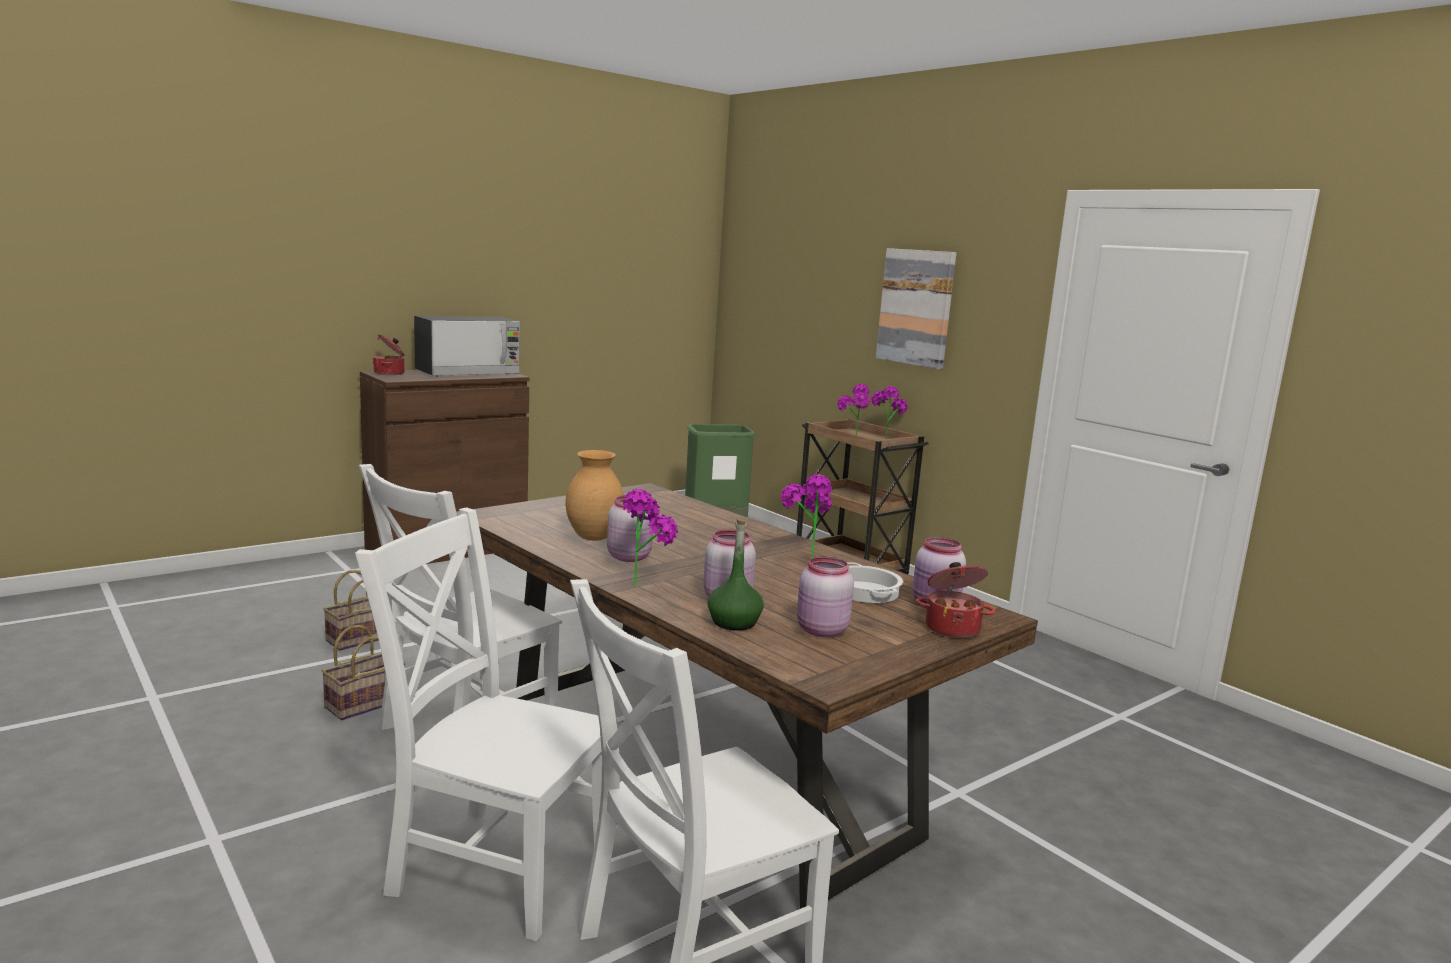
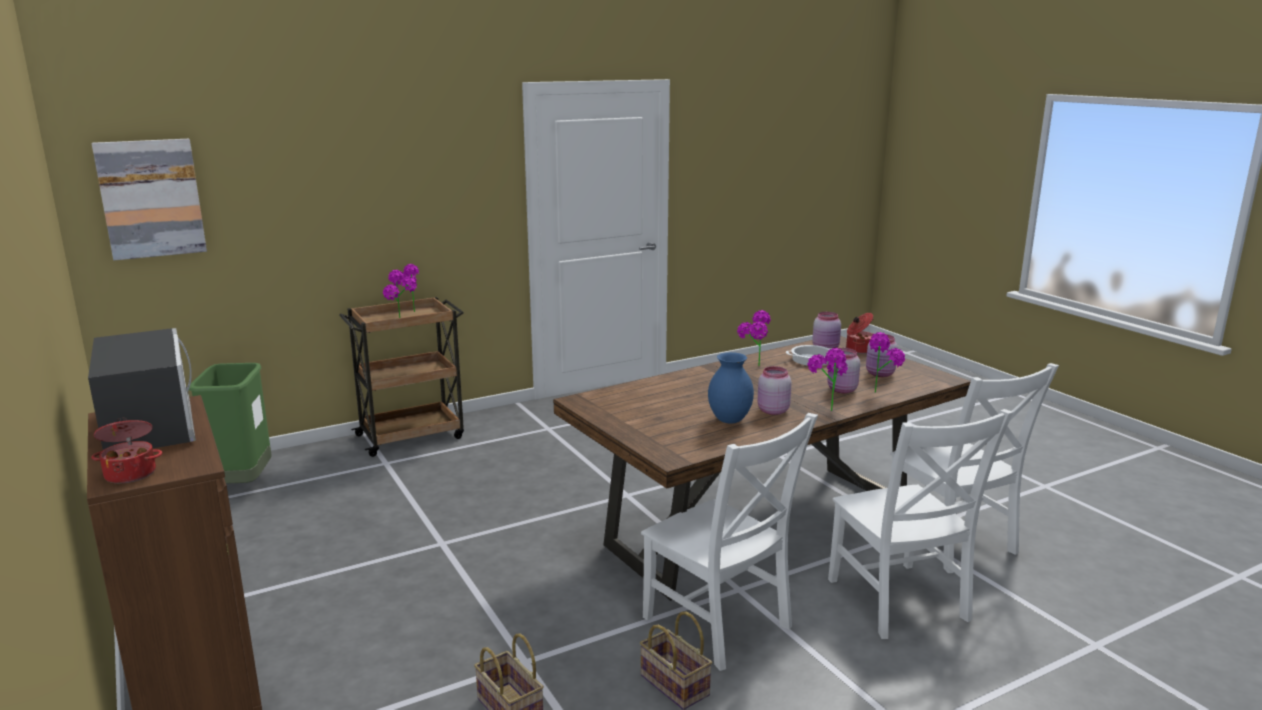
camera: 80 degrees left, 5 degrees up
white chair [355,507,602,941] -> white chair turned 45 degrees counterclockwise [828,409,1013,639]
brown vase [566,450,624,541] -> blue vase [708,352,754,423]
green bottle [708,519,764,630] -> potted plant [869,332,905,393]
picture [876,248,956,369] -> picture moved to [92,139,207,260]

